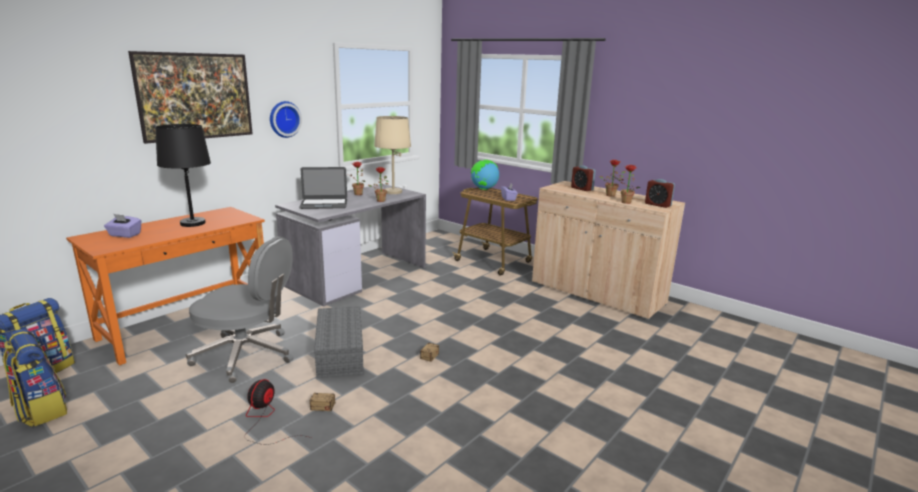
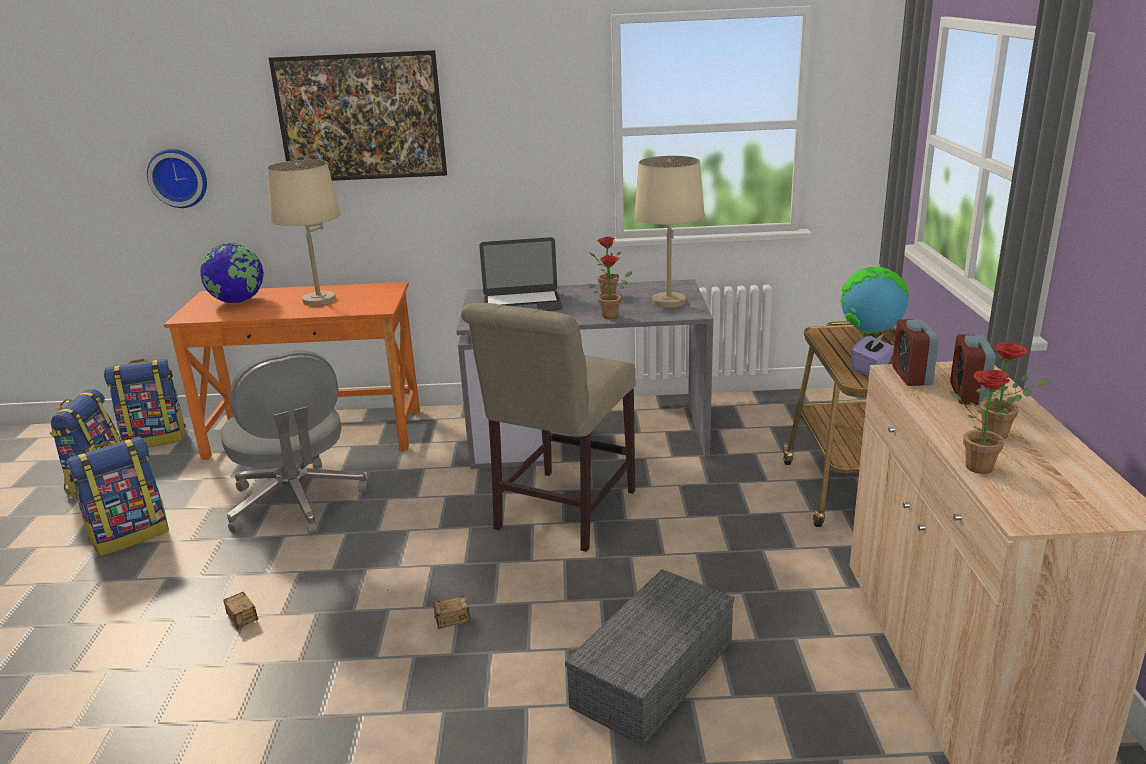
camera: 50 degrees right, 5 degrees up
purple tissue box [104,214,141,238] -> globe [200,243,264,303]
black table lamp [155,124,211,227] -> beige table lamp [267,159,340,306]
fan [245,379,312,445] -> none
wall clock [270,101,302,138] -> wall clock moved to [147,149,207,208]
laptop [299,167,347,209] -> laptop turned 45 degrees counterclockwise [479,237,563,311]
grey storage box [314,306,364,378] -> grey storage box moved to [565,569,734,746]
alarm clock [645,179,675,208] -> alarm clock moved to [892,319,939,386]
none -> backpack [67,437,169,556]
none -> beige chair [461,303,636,552]

